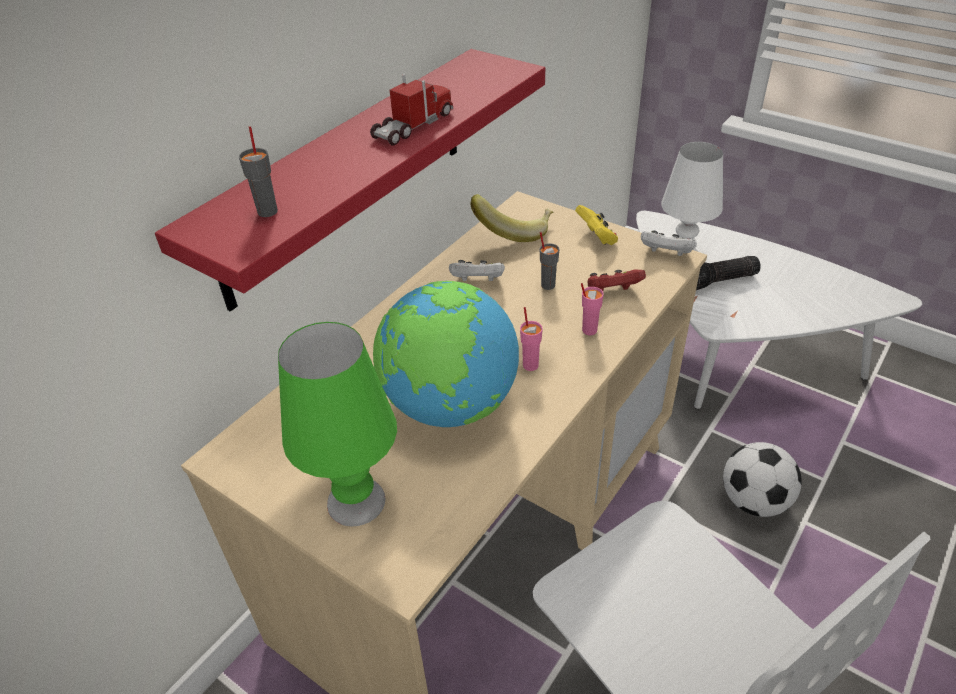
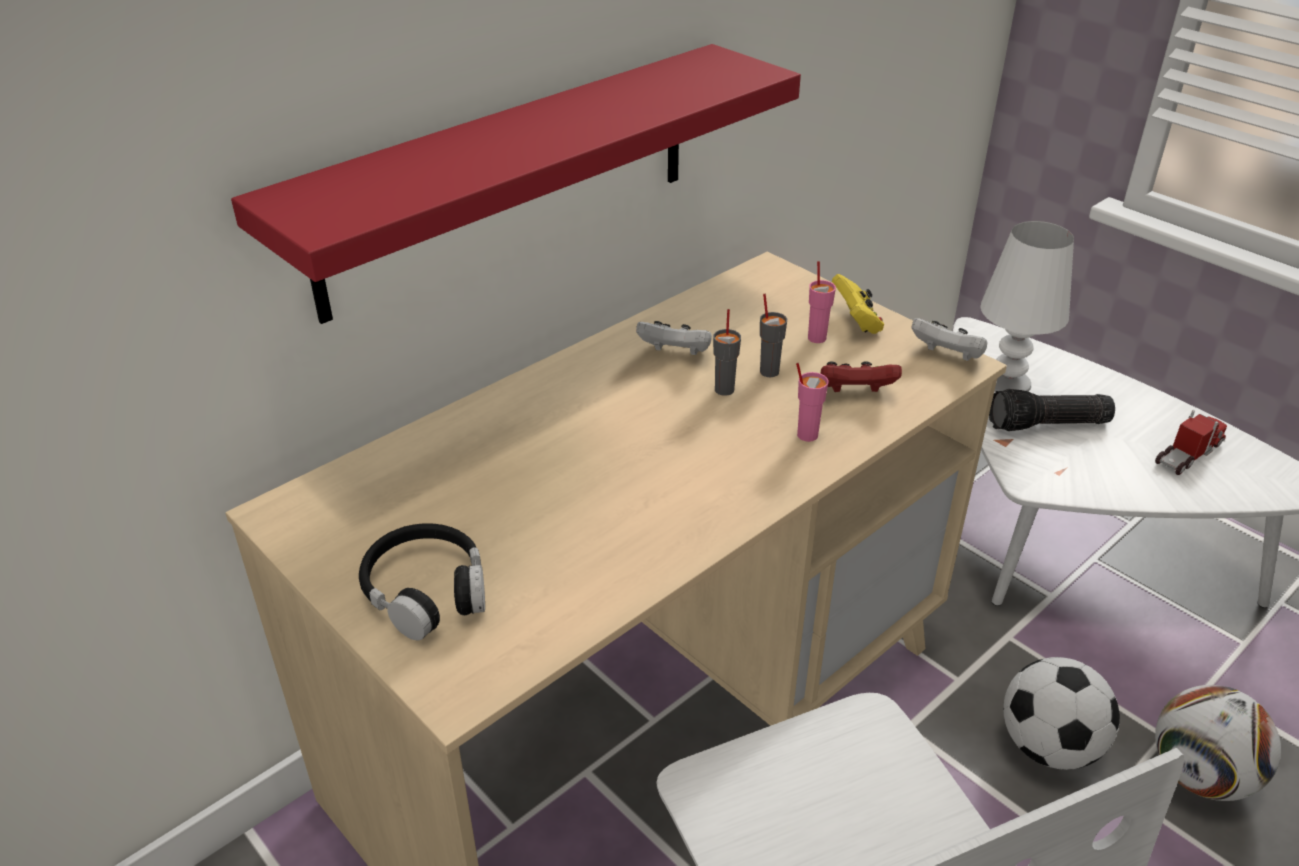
camera: 10 degrees right, 5 degrees down
grey cup [239,126,278,217] -> grey cup moved to [713,309,741,396]
green table lamp [278,322,397,526] -> black headphones [359,523,485,640]
toy truck [370,74,453,146] -> toy truck moved to [1155,410,1227,475]
globe [373,281,519,427] -> none
banana [471,194,553,242] -> none
pink cup [520,307,543,371] -> pink cup moved to [808,261,836,343]
none -> football [1155,685,1281,801]

